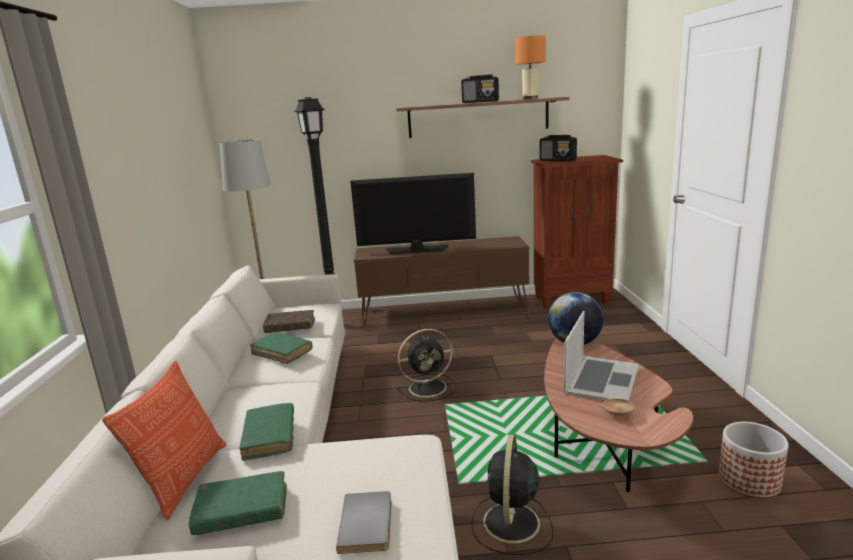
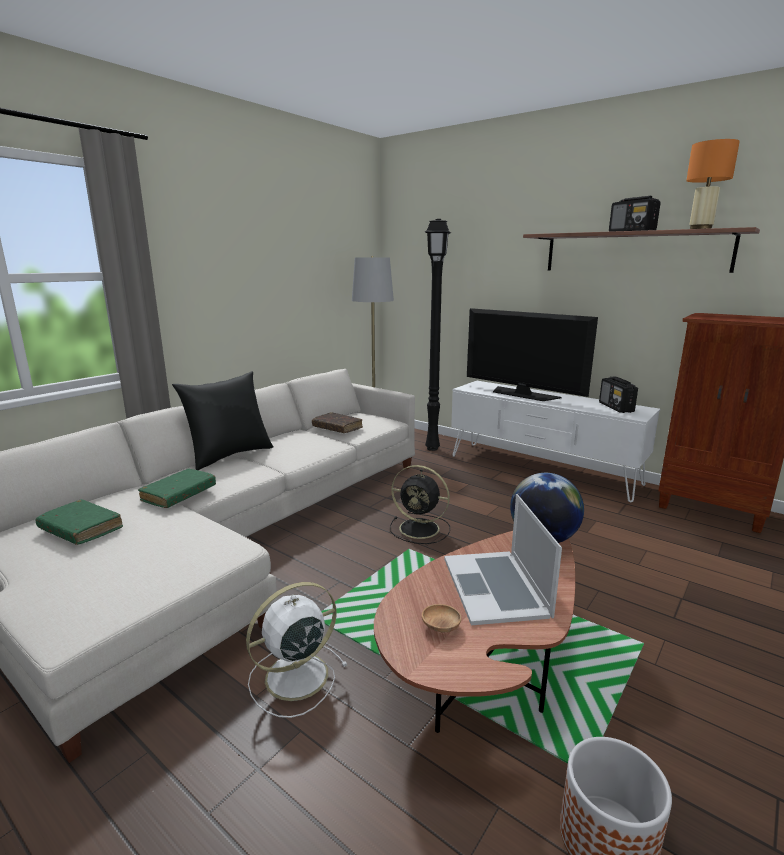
camera: 40 degrees right, 0 degrees up
orange pillow [102,361,226,521] -> none
green book [250,332,313,364] -> none
grey book [336,491,391,554] -> none
brown tv stand [354,236,530,325] -> white tv stand [451,381,660,502]
black fan [471,434,553,555] -> white fan [246,582,348,718]
radio [540,135,577,162] -> radio moved to [599,377,638,413]
laptop [564,311,639,401] -> laptop turned 105 degrees clockwise [444,494,562,625]
none -> black pillow [172,371,273,470]

